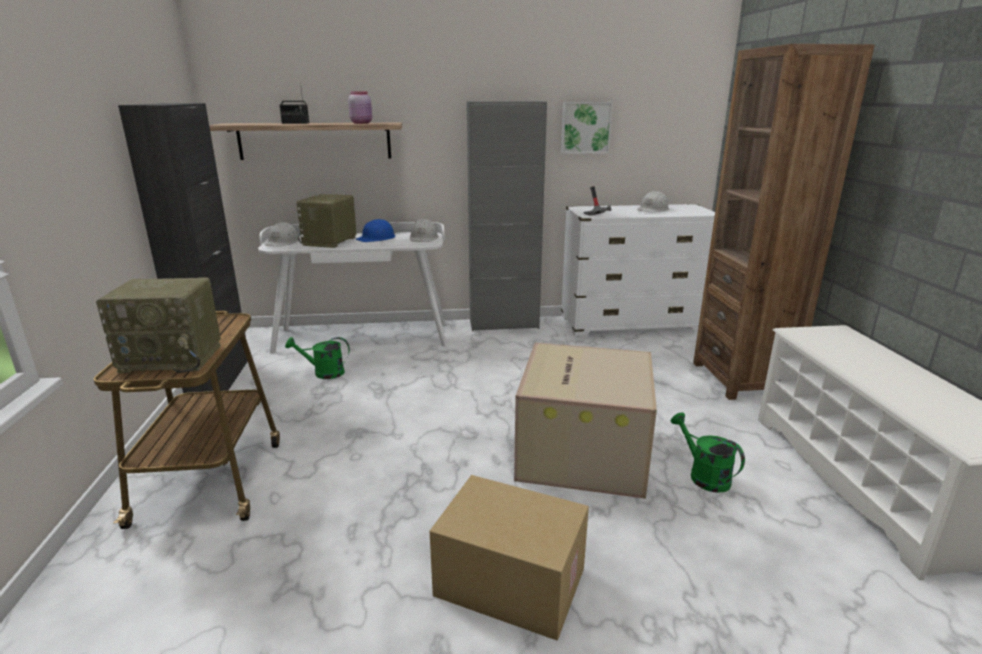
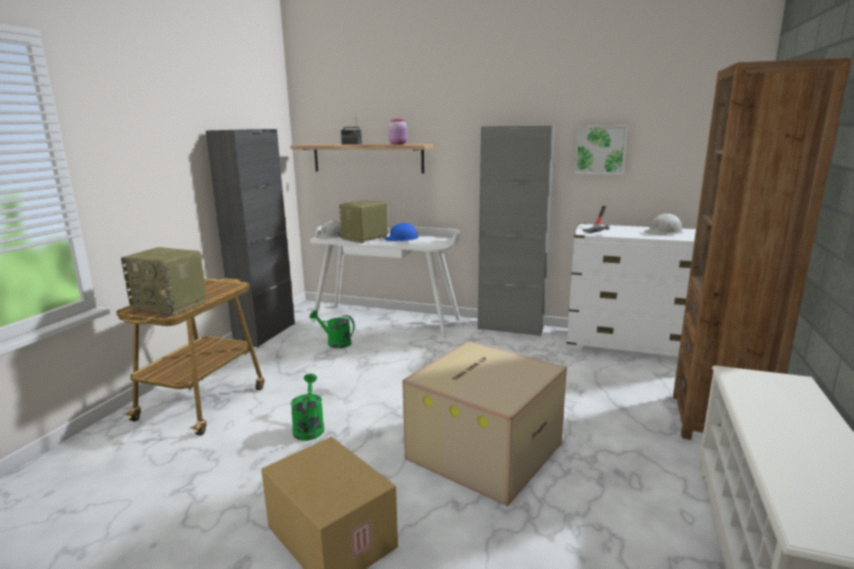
camera: 25 degrees right, 5 degrees down
white hard hat [410,219,439,242] -> none
green watering can [671,412,745,493] -> green watering can moved to [291,374,324,441]

